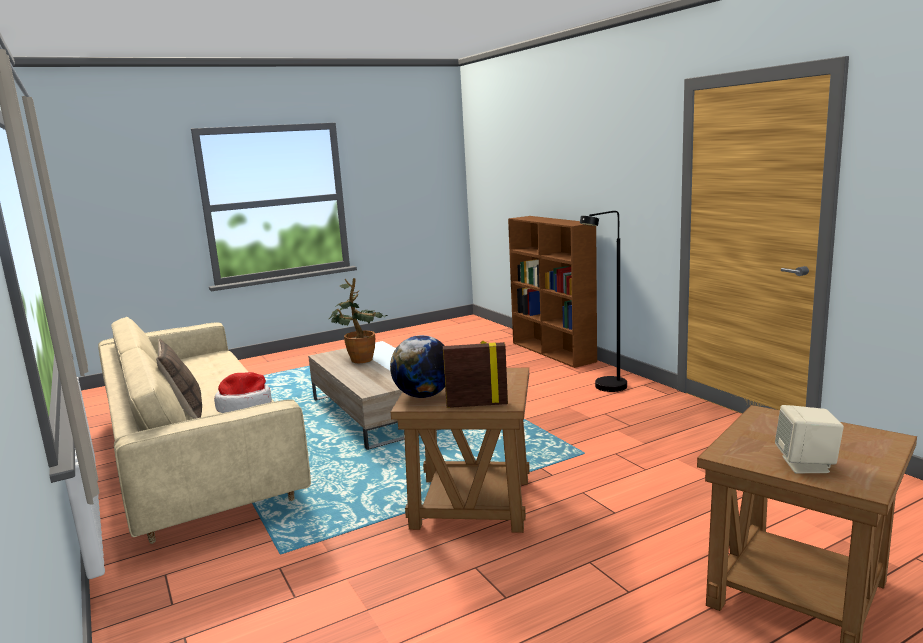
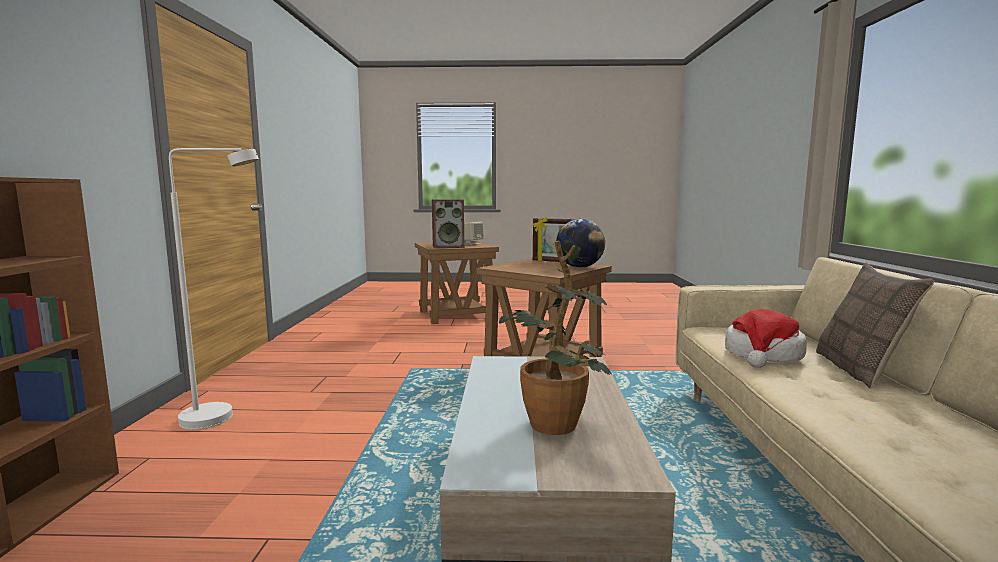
camera: 150 degrees left, 5 degrees down
black floor lamp [580,211,627,392] -> white floor lamp [169,148,259,430]
none -> speaker [432,199,464,248]

